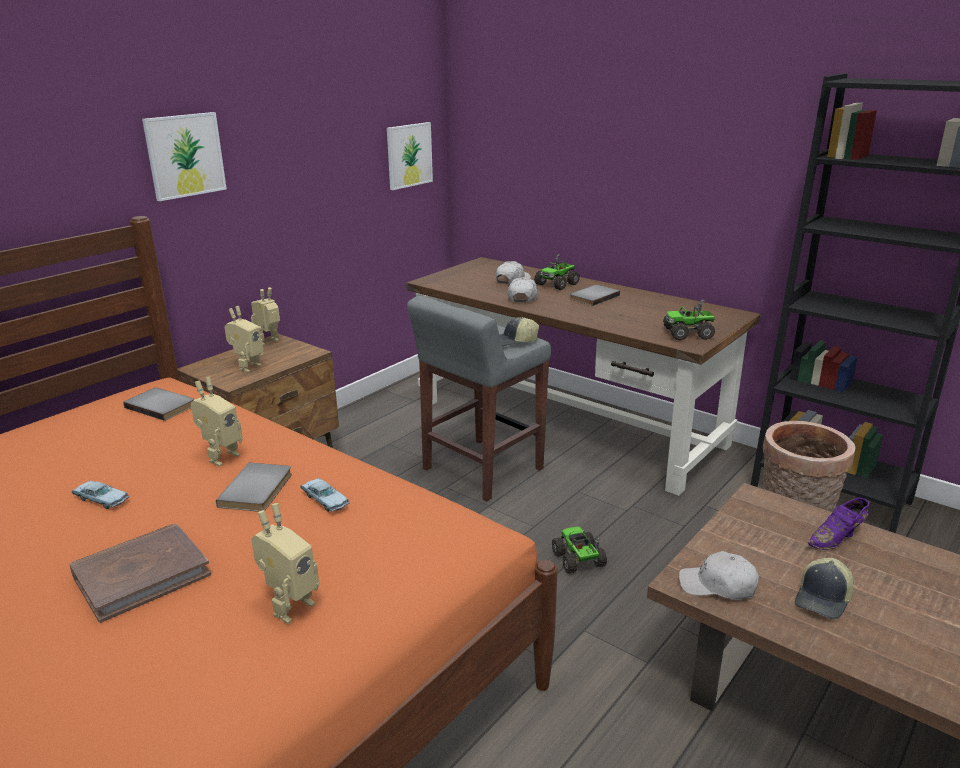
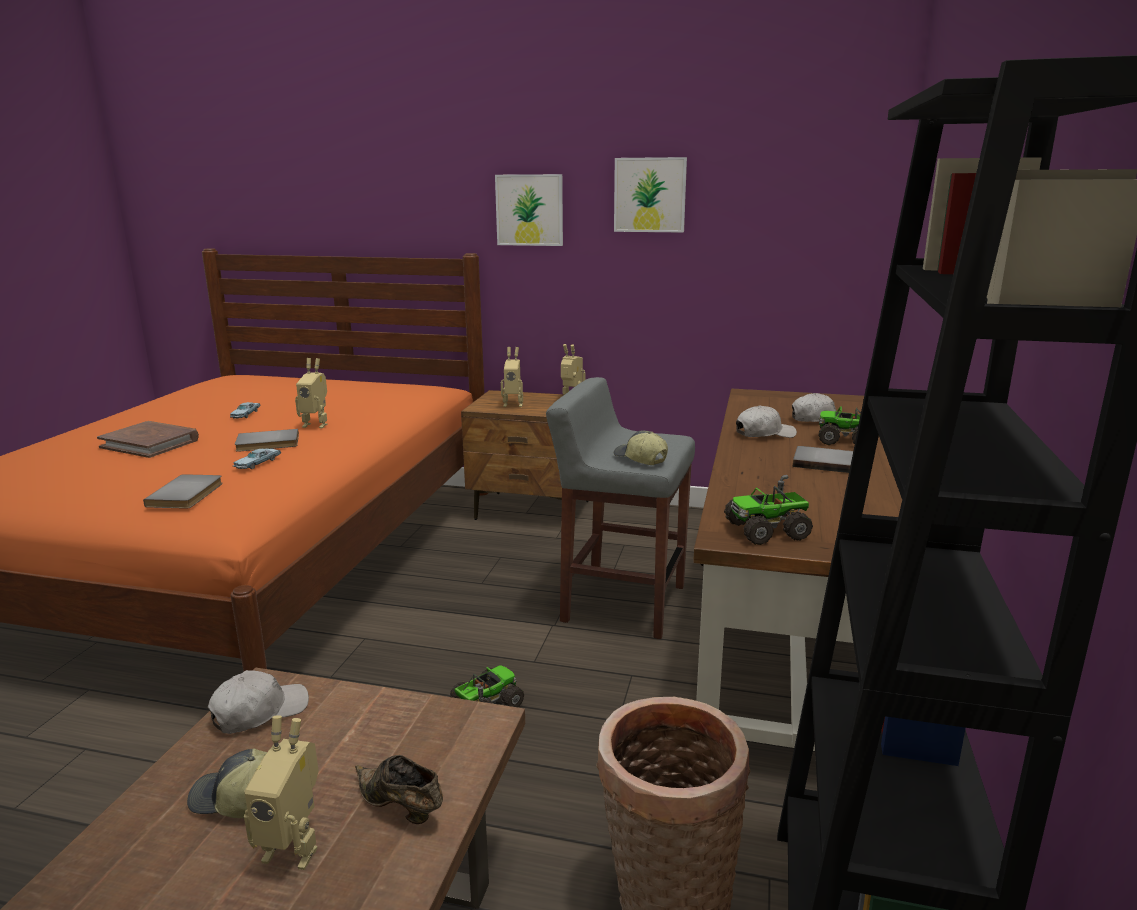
camera: 65 degrees right, 5 degrees down
grey book [123,388,194,421] -> grey book moved to [143,474,223,509]
toy robot [251,503,319,624] -> toy robot moved to [244,715,319,870]
picture [387,122,433,190] -> picture moved to [614,157,687,232]
toy truck [663,300,715,341] -> toy truck turned 75 degrees counterclockwise [724,475,813,545]
white cap [679,551,759,600] -> white cap turned 60 degrees clockwise [208,670,309,734]
purple shoe [808,498,869,550] -> brown shoe [355,755,443,824]

